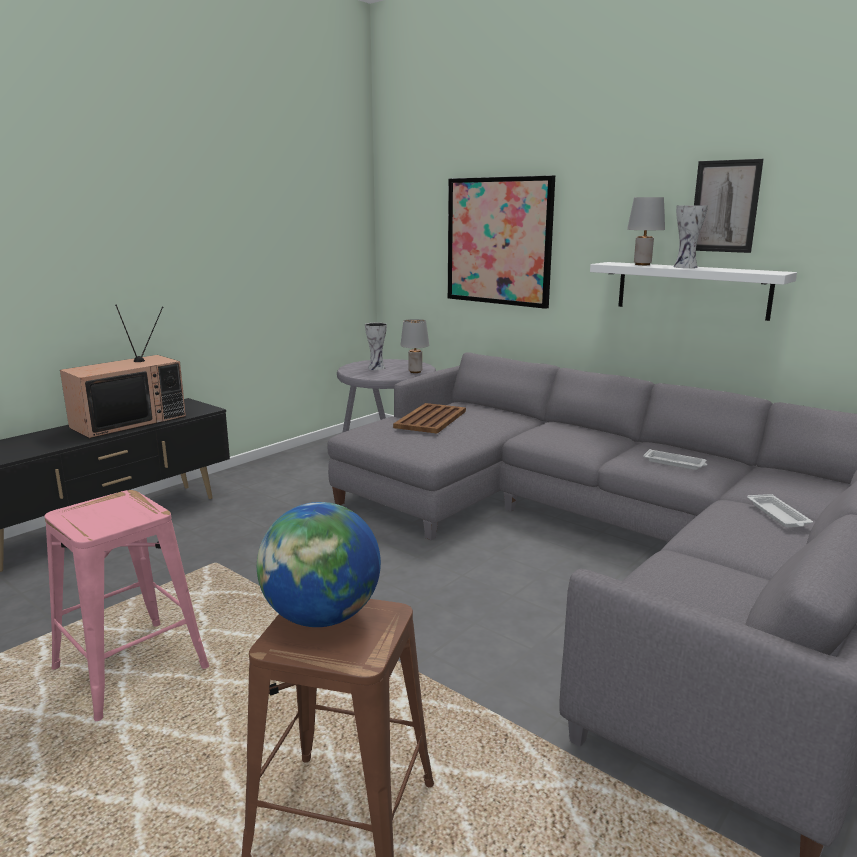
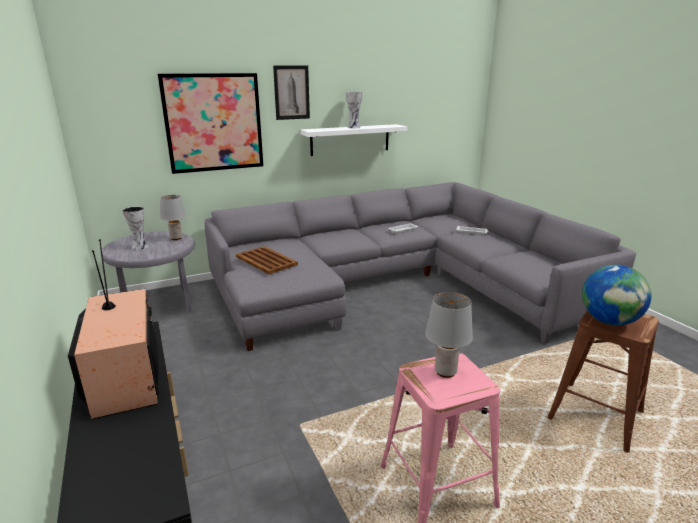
camera: 65 degrees left, 5 degrees up
grey table lamp [627,197,665,265] -> grey table lamp moved to [425,292,473,378]
picture [694,159,764,253] -> picture moved to [273,66,310,120]

